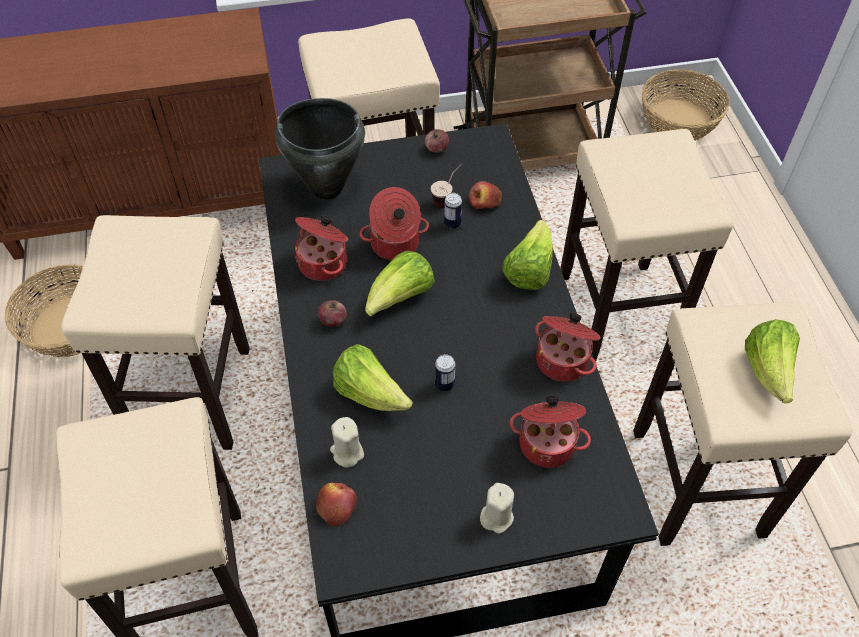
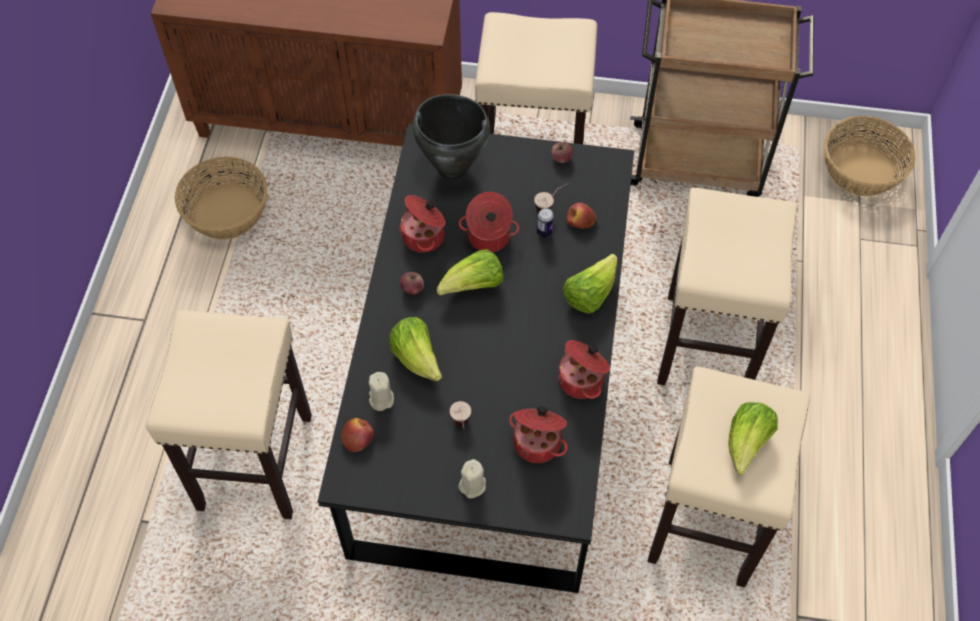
camera: 20 degrees right, 5 degrees up
beige stool [62,215,250,450] -> none
can [435,354,456,392] -> none
none -> cup [450,401,471,431]

